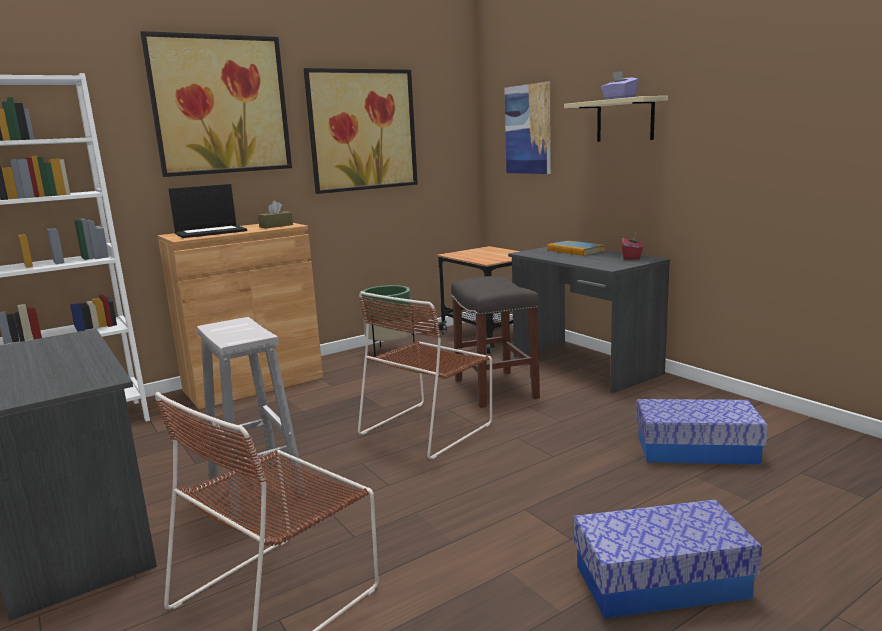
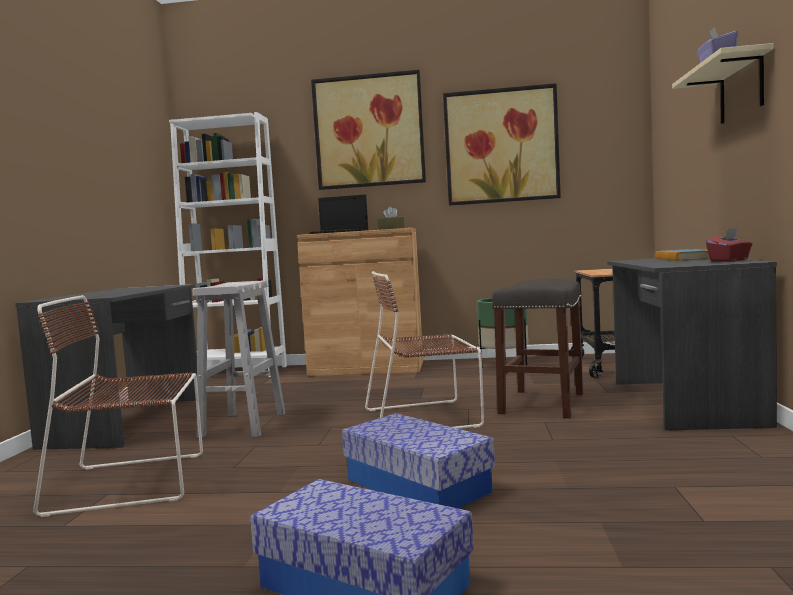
camera: 40 degrees right, 10 degrees down
picture [505,82,551,174] -> none
storage box [636,399,768,465] -> storage box moved to [342,413,495,509]

